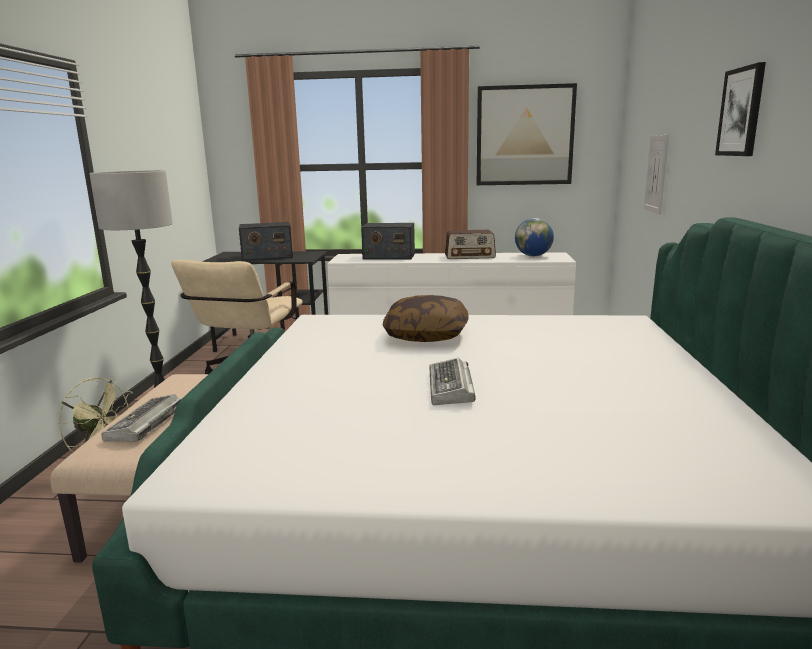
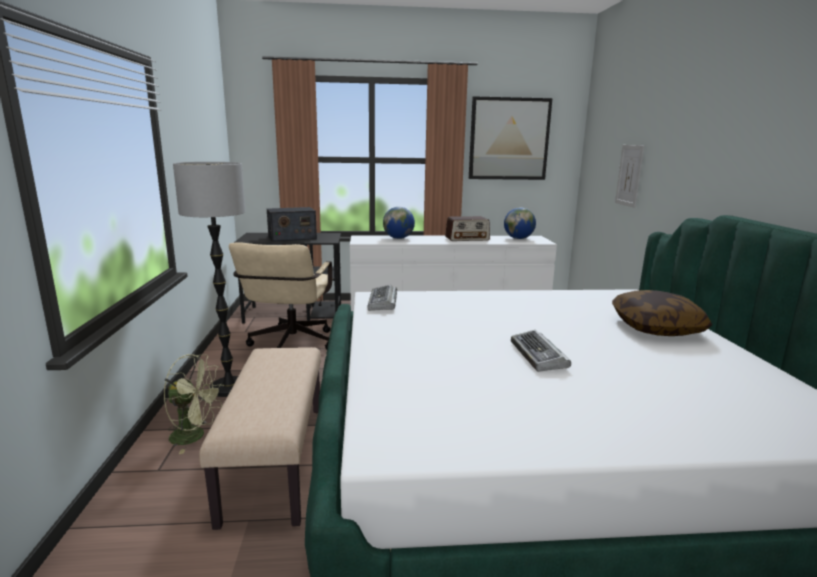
camera: 10 degrees left, 0 degrees up
keyboard [101,394,182,442] -> keyboard moved to [367,285,397,311]
radio [361,223,415,260] -> globe [383,207,415,239]
pillow [383,295,468,342] -> pillow moved to [612,290,712,336]
picture [715,62,766,156] -> none

